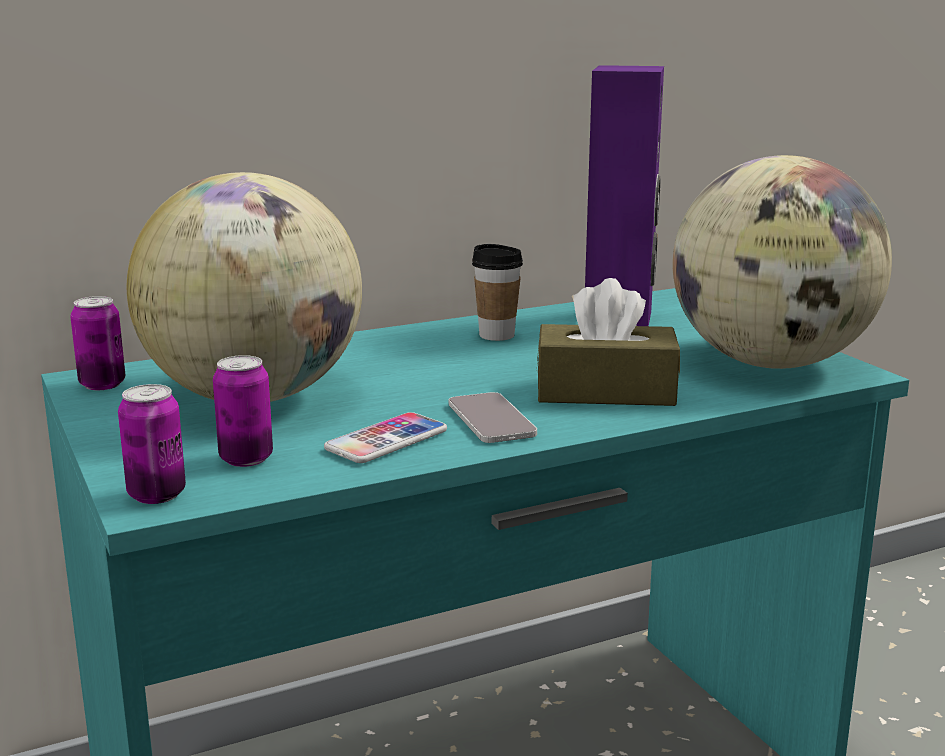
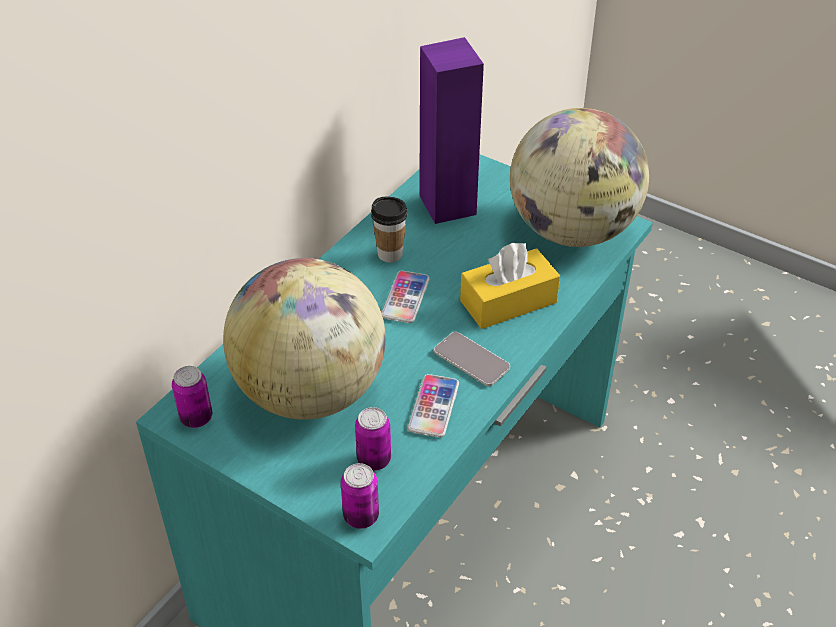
camera: 30 degrees left, 25 degrees up
brown tissue box [537,278,680,406] -> yellow tissue box [460,242,560,329]
none -> phone [382,271,430,323]

